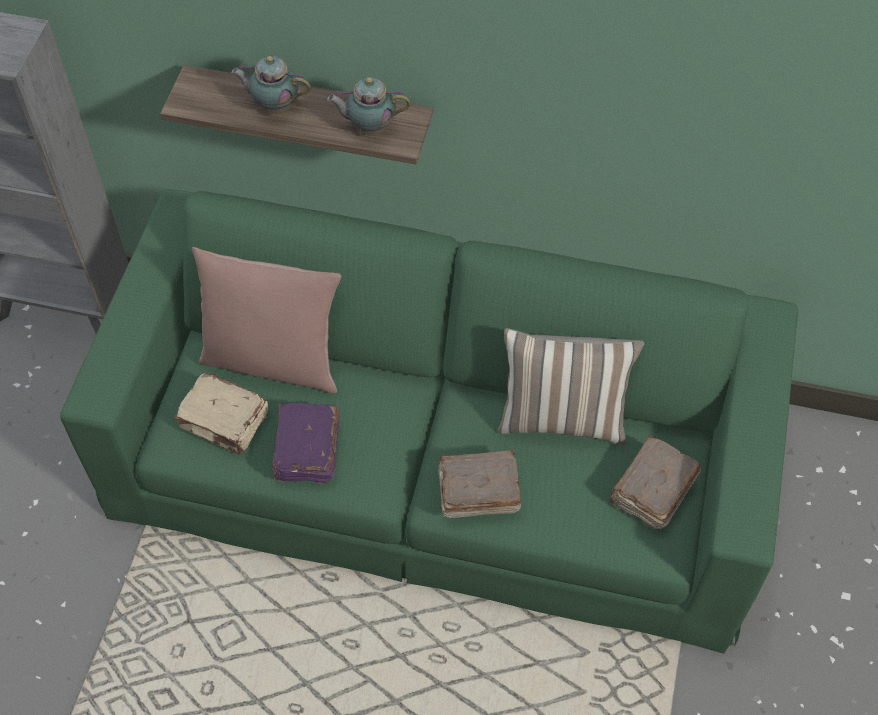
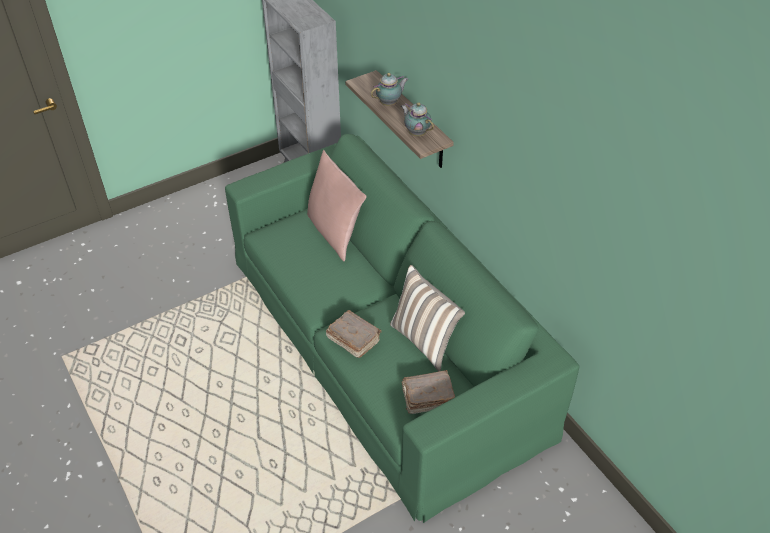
camera: 45 degrees right, 10 degrees down
beige book [173,373,268,455] -> none
teapot [231,56,311,114] -> teapot turned 90 degrees clockwise [371,73,408,106]
purple book [272,402,340,485] -> none

